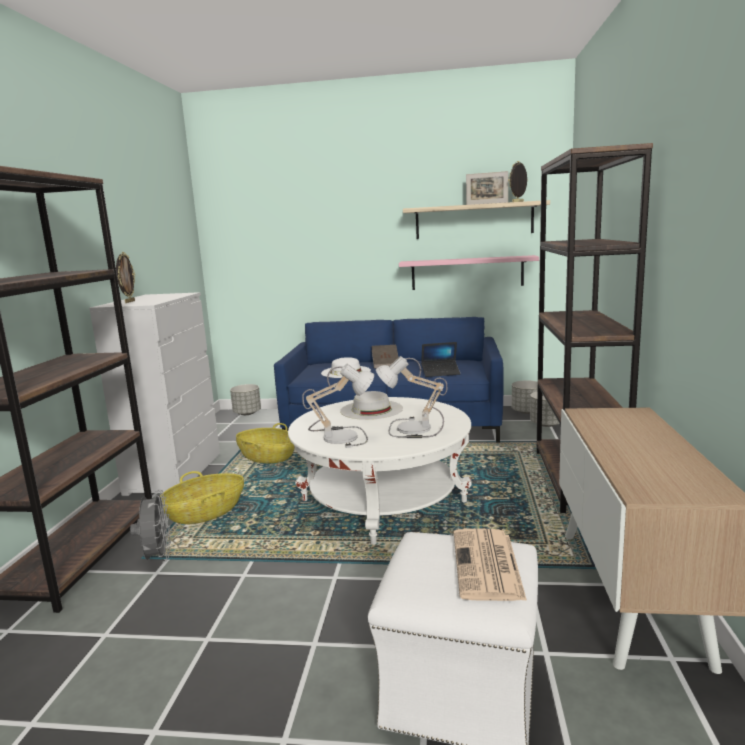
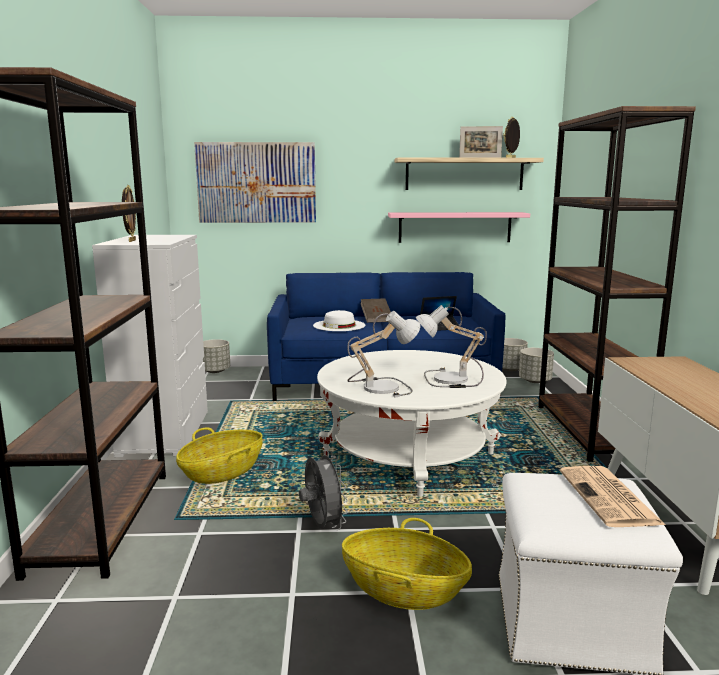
camera: 10 degrees left, 0 degrees up
grey fan [130,490,171,563] -> grey fan moved to [299,450,348,530]
basket [236,423,295,463] -> basket moved to [342,518,472,610]
white hat [340,391,403,420] -> none
none -> picture [194,142,316,223]

